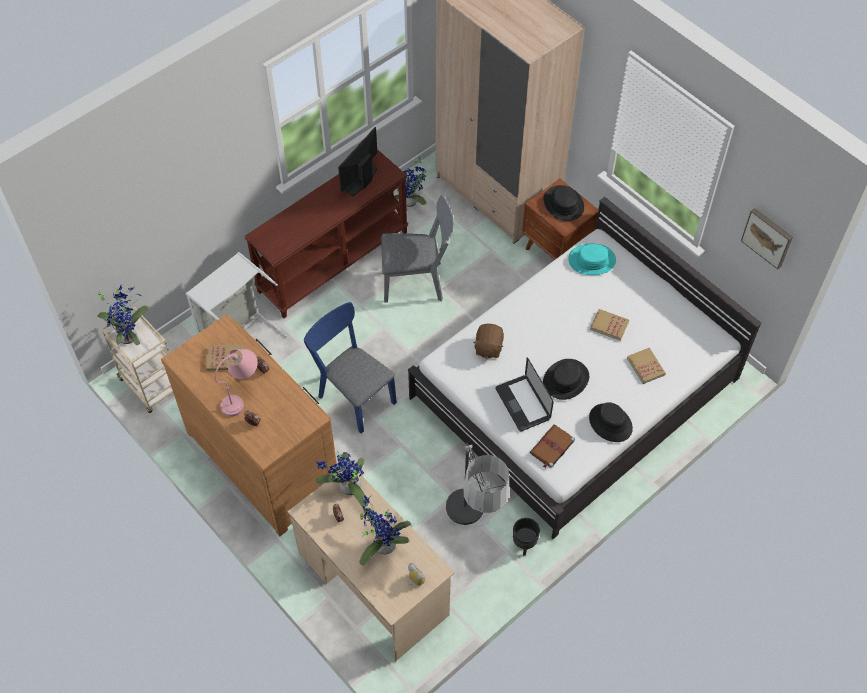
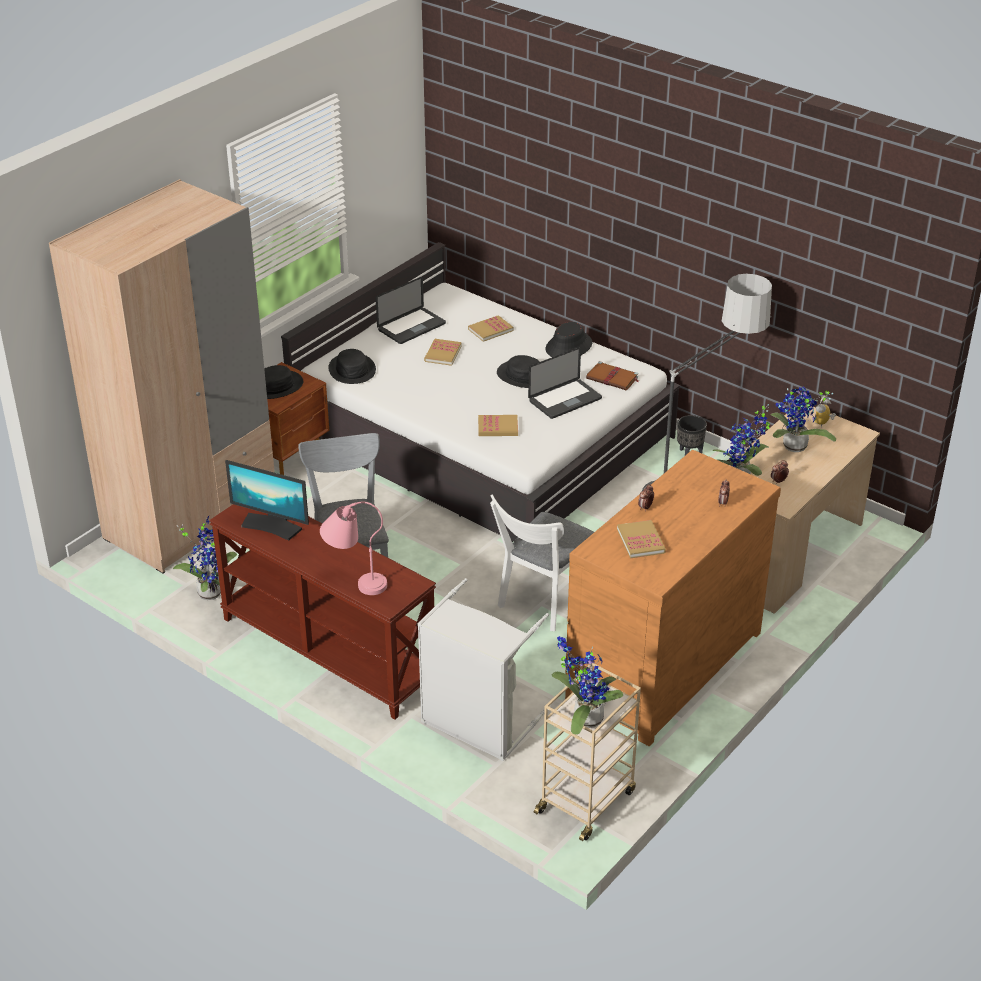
camera: 100 degrees left, 20 degrees down
pink table lamp [215,349,258,417] -> pink table lamp moved to [320,502,387,595]
blue chair [304,302,397,434] -> white chair [490,494,594,631]
brown plush toy [473,324,504,359] -> book [478,415,518,436]
turquoise hat [568,244,616,275] -> black hat [328,349,376,384]
picture [741,208,793,270] -> none
none -> laptop [376,277,446,344]

